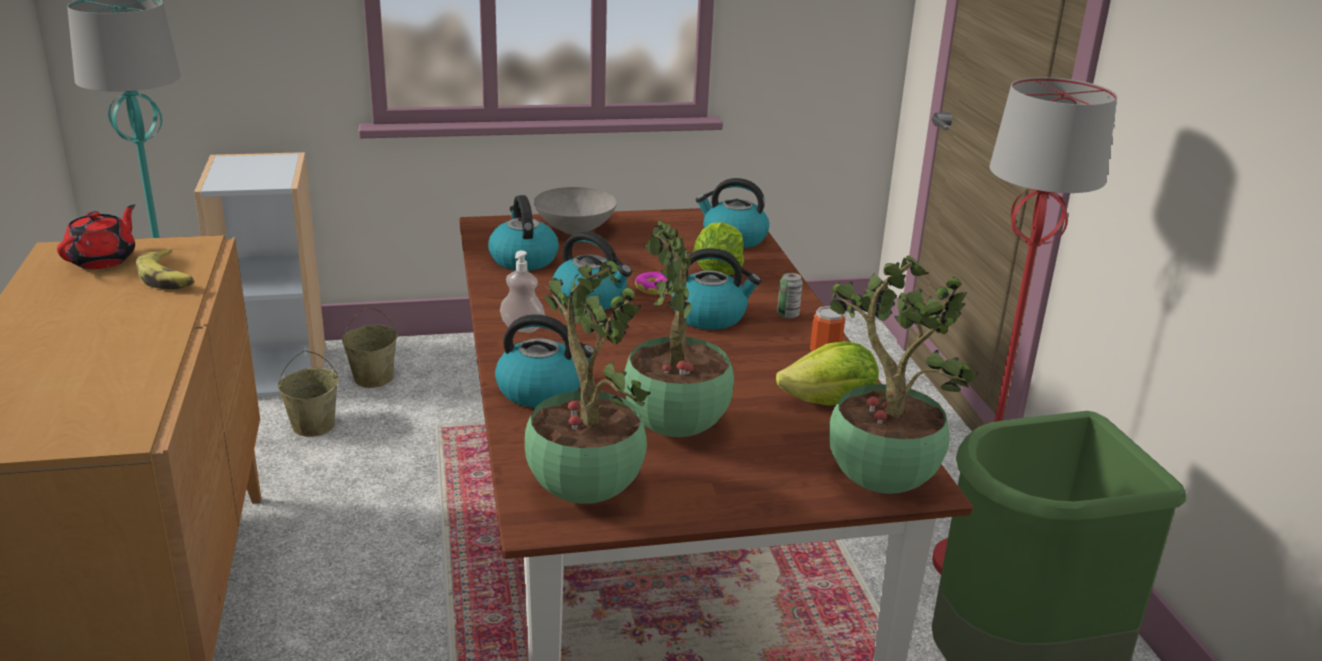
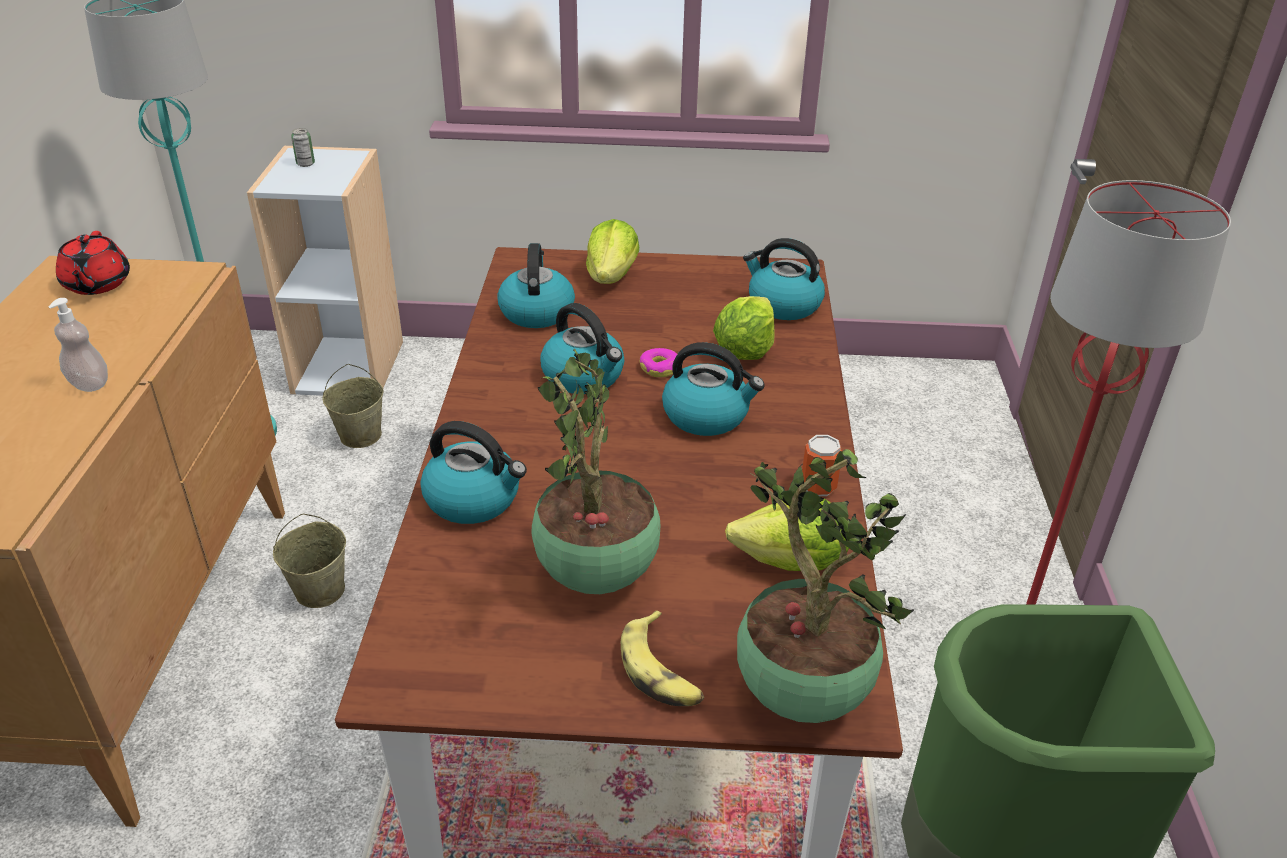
camera: 15 degrees right, 10 degrees up
red teapot [57,204,135,269] -> red teapot turned 135 degrees clockwise [56,231,130,295]
banana [136,249,194,289] -> banana moved to [621,611,704,706]
beige bucket [342,307,398,388] -> beige bucket moved to [273,514,346,608]
soap dispenser [500,251,545,333] -> soap dispenser moved to [49,298,108,392]
potted plant [525,261,651,504] -> none
grey bowl [534,187,617,235] -> lettuce [586,219,639,284]
can [777,273,803,319] -> can moved to [291,128,315,167]

